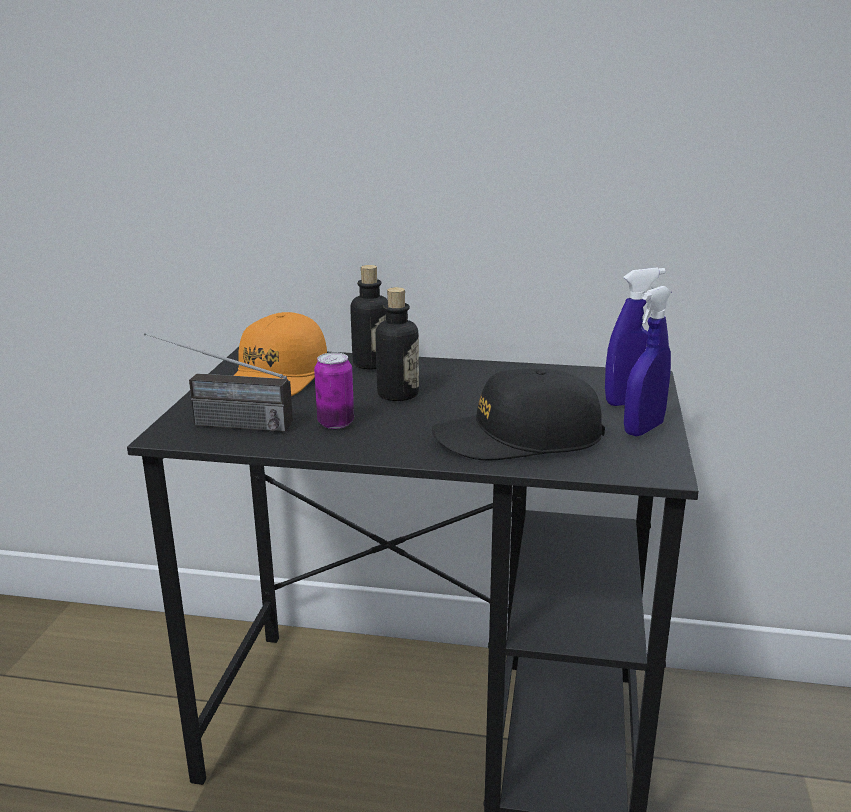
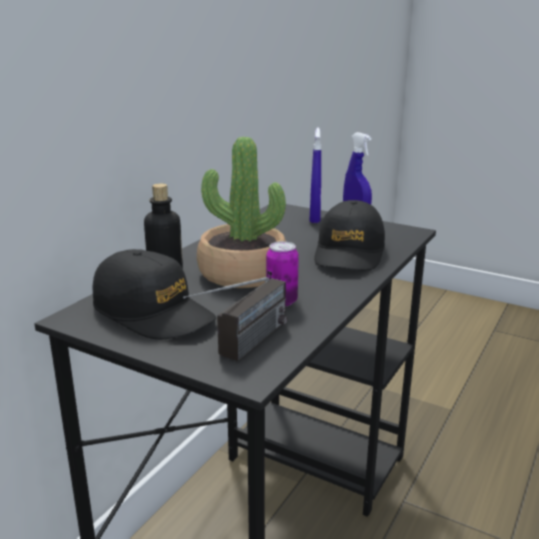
camera: 70 degrees left, 0 degrees up
orange cap [234,312,327,396] -> black cap [93,249,216,340]
bottle [375,287,419,401] -> potted plant [197,137,286,288]

